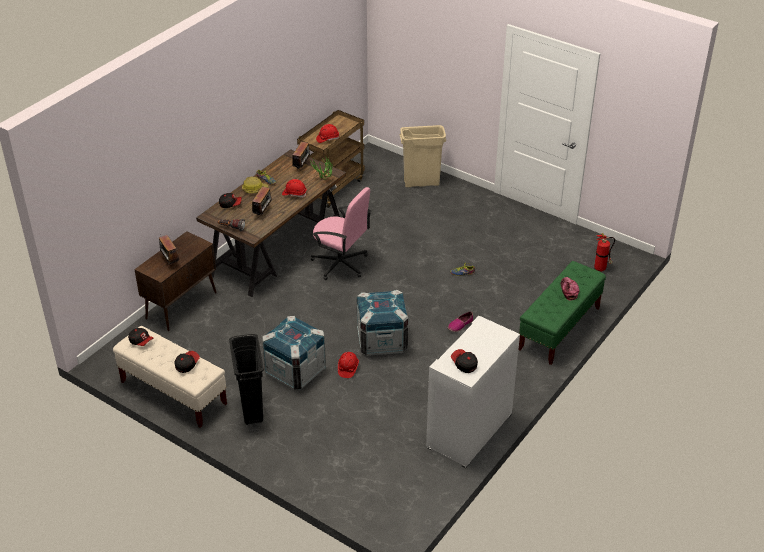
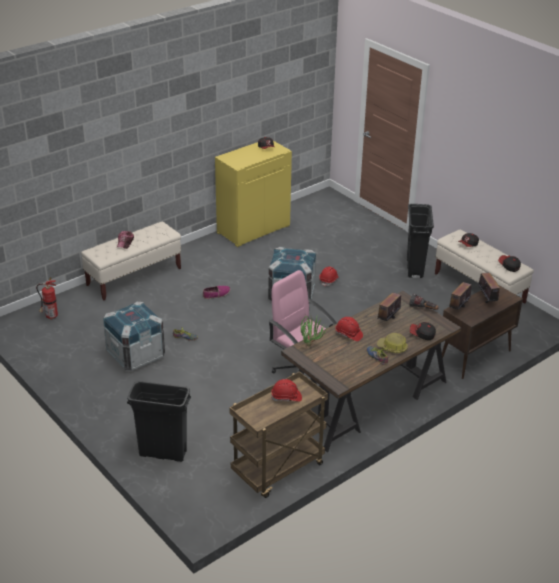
camera: 165 degrees left, 5 degrees down
crate [262,316,326,390] -> crate moved to [103,301,165,371]
radio [292,141,312,169] -> radio moved to [448,278,472,310]
beige trash can [400,125,447,187] -> black trash can [127,381,191,462]
white cabinet [426,316,520,468] -> yellow cabinet [215,141,292,247]
green bench [518,261,606,365] -> beige bench [81,222,181,300]

